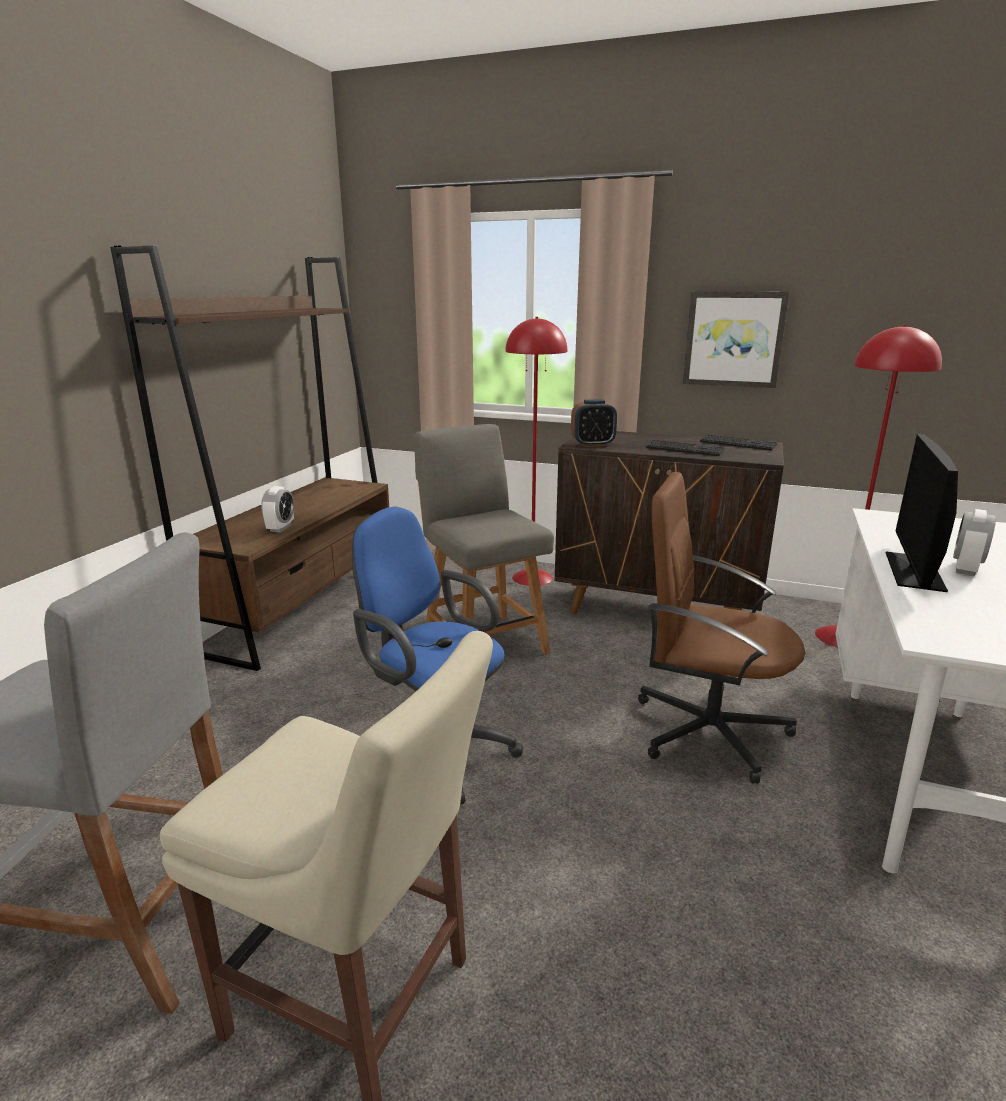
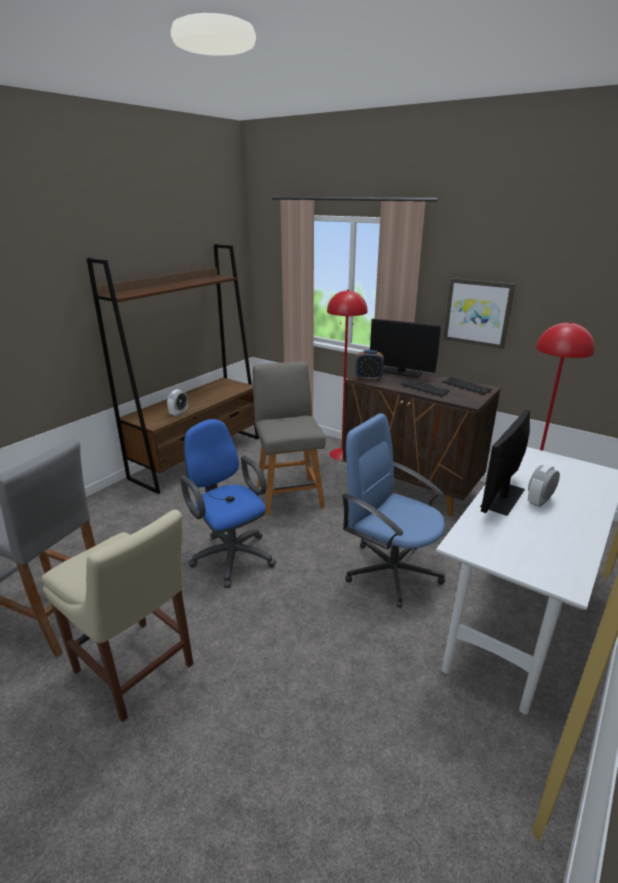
camera: 15 degrees right, 5 degrees up
brown office chair [638,472,805,784] -> blue office chair [341,413,445,608]
none -> monitor [370,319,441,378]

